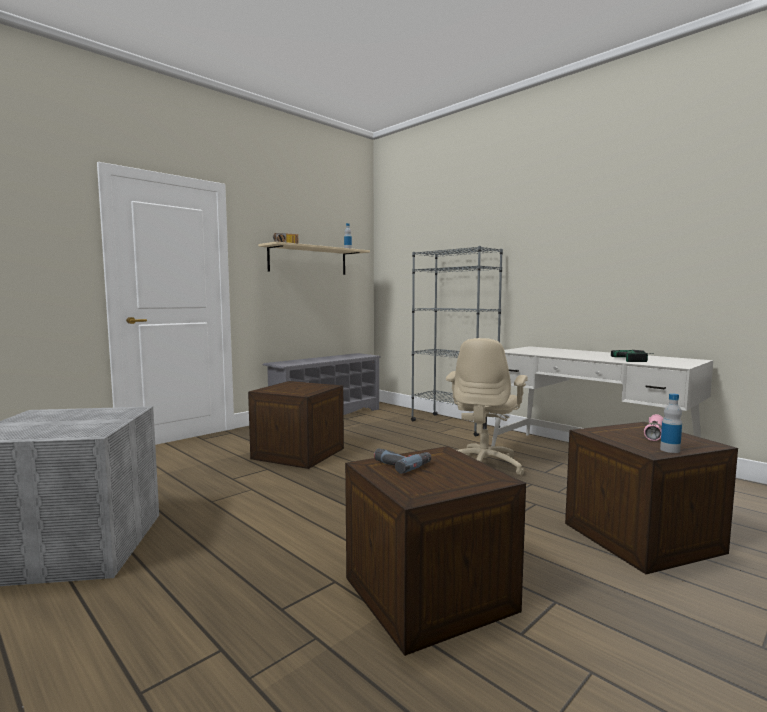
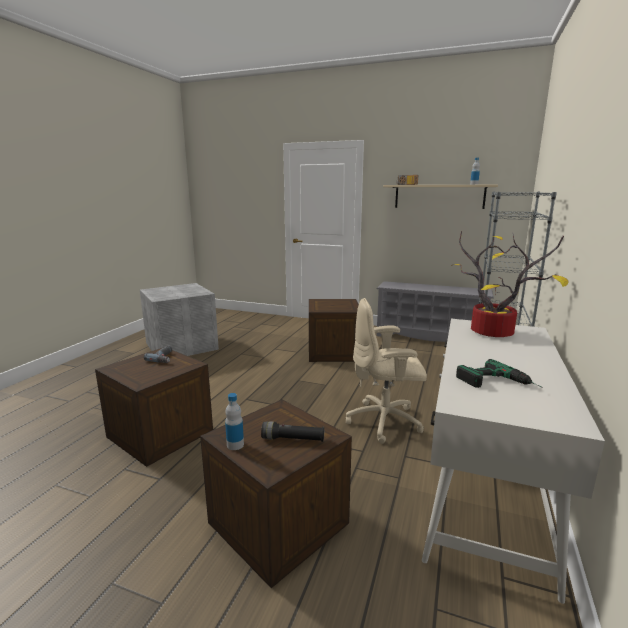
camera: 65 degrees right, 10 degrees up
pink flashlight [644,414,663,441] -> black flashlight [261,421,324,442]
none -> potted plant [451,231,568,337]

